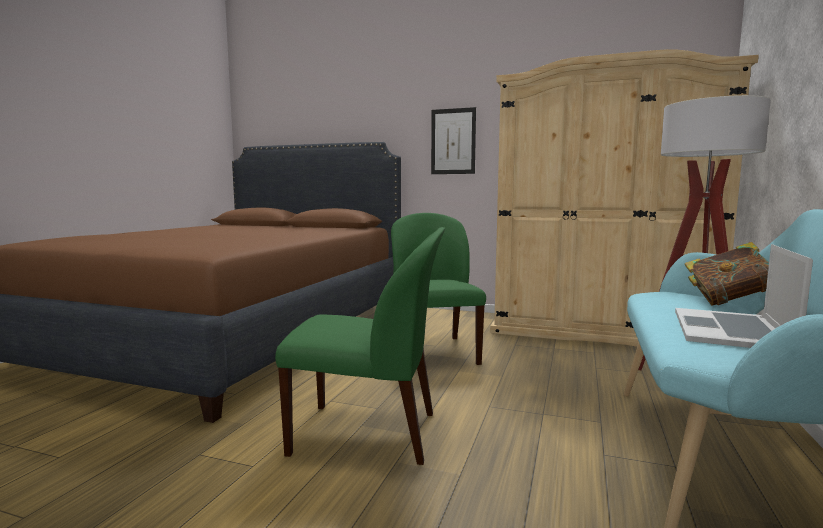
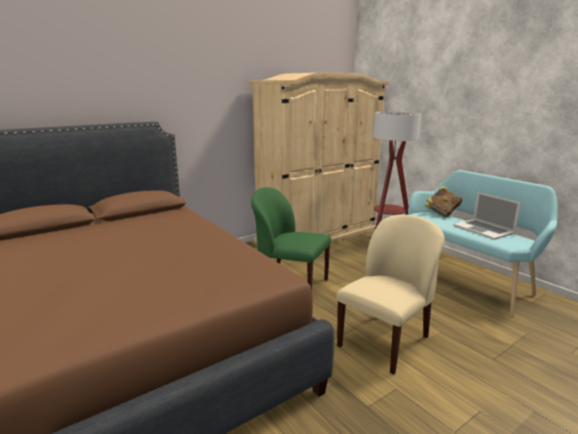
camera: 55 degrees left, 10 degrees up
green chair [275,227,445,465] -> beige chair [336,215,445,375]
picture [431,107,476,174] -> none

